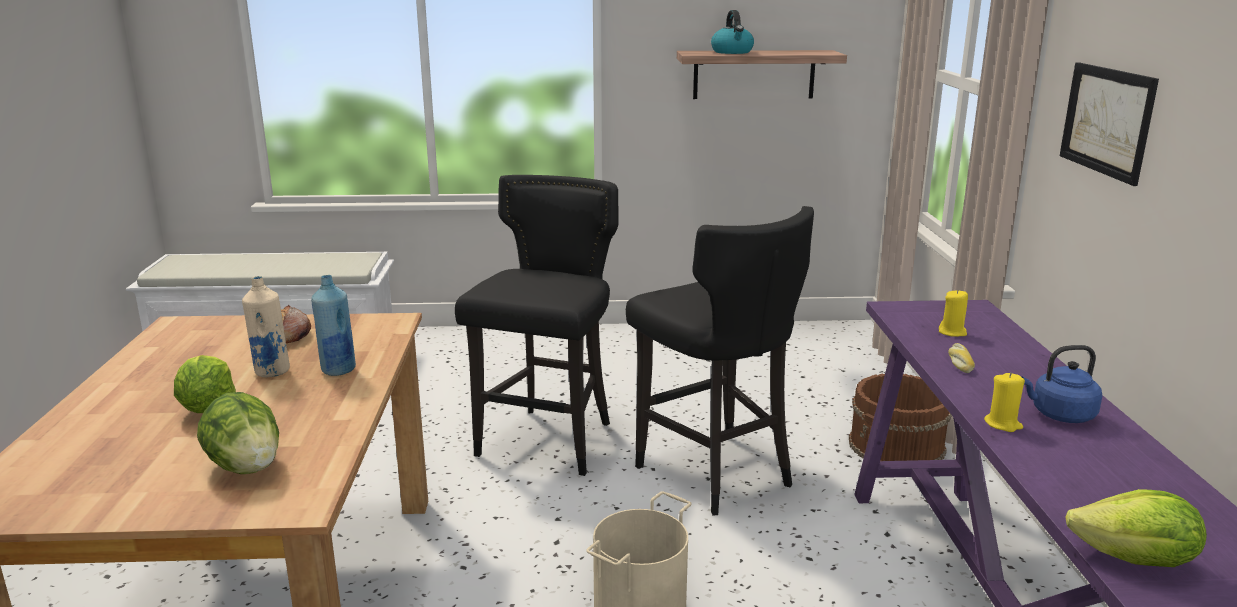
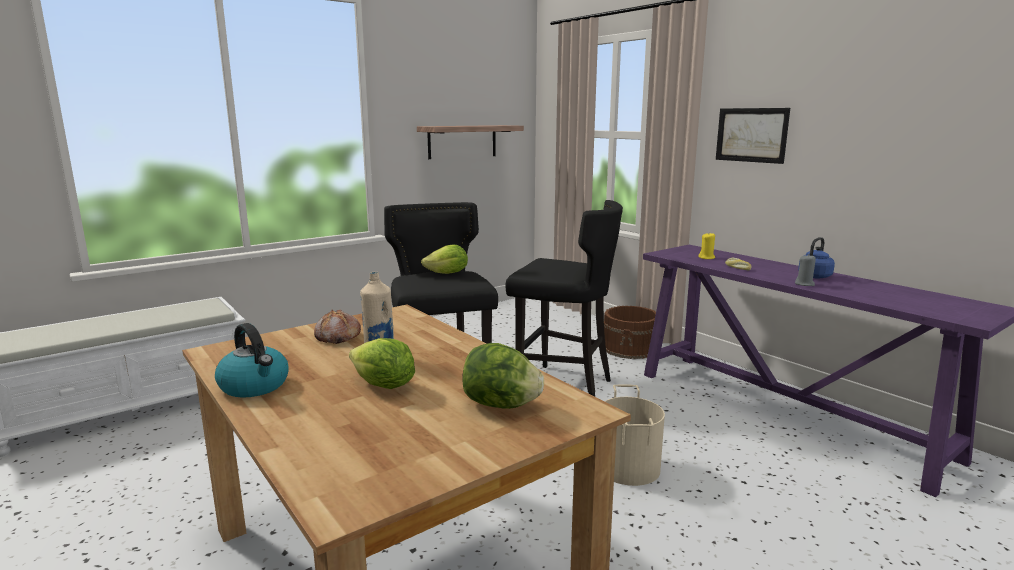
camera: 35 degrees left, 5 degrees down
blue bottle [311,275,356,376] -> none
kettle [711,10,754,54] -> kettle moved to [215,323,289,398]
yellow candle [984,372,1025,432] -> grey candle [795,254,816,286]
lettuce [1065,489,1207,567] -> lettuce moved to [421,244,468,274]

